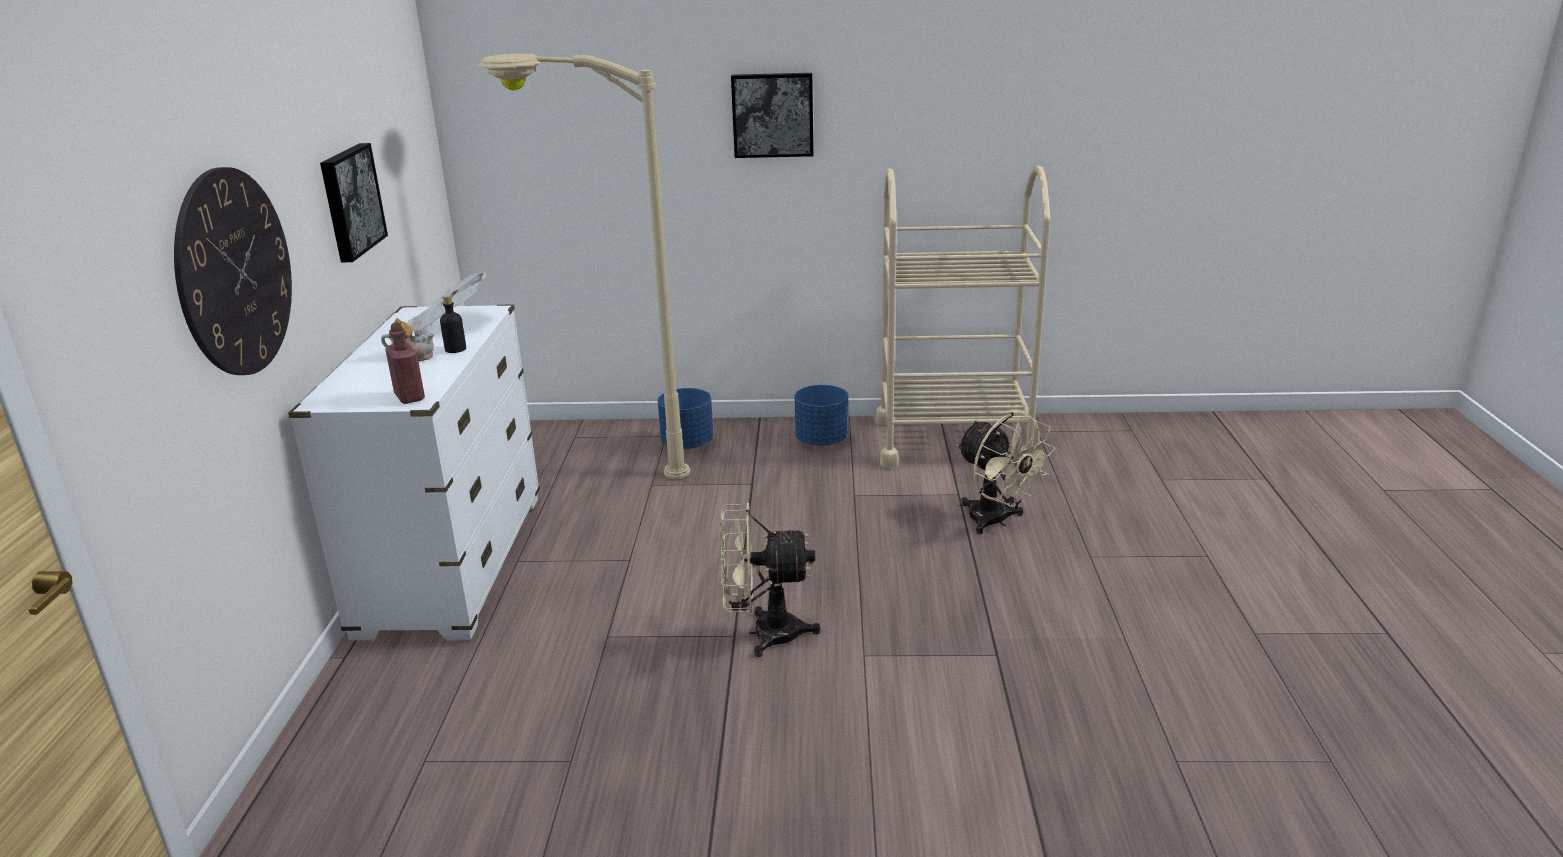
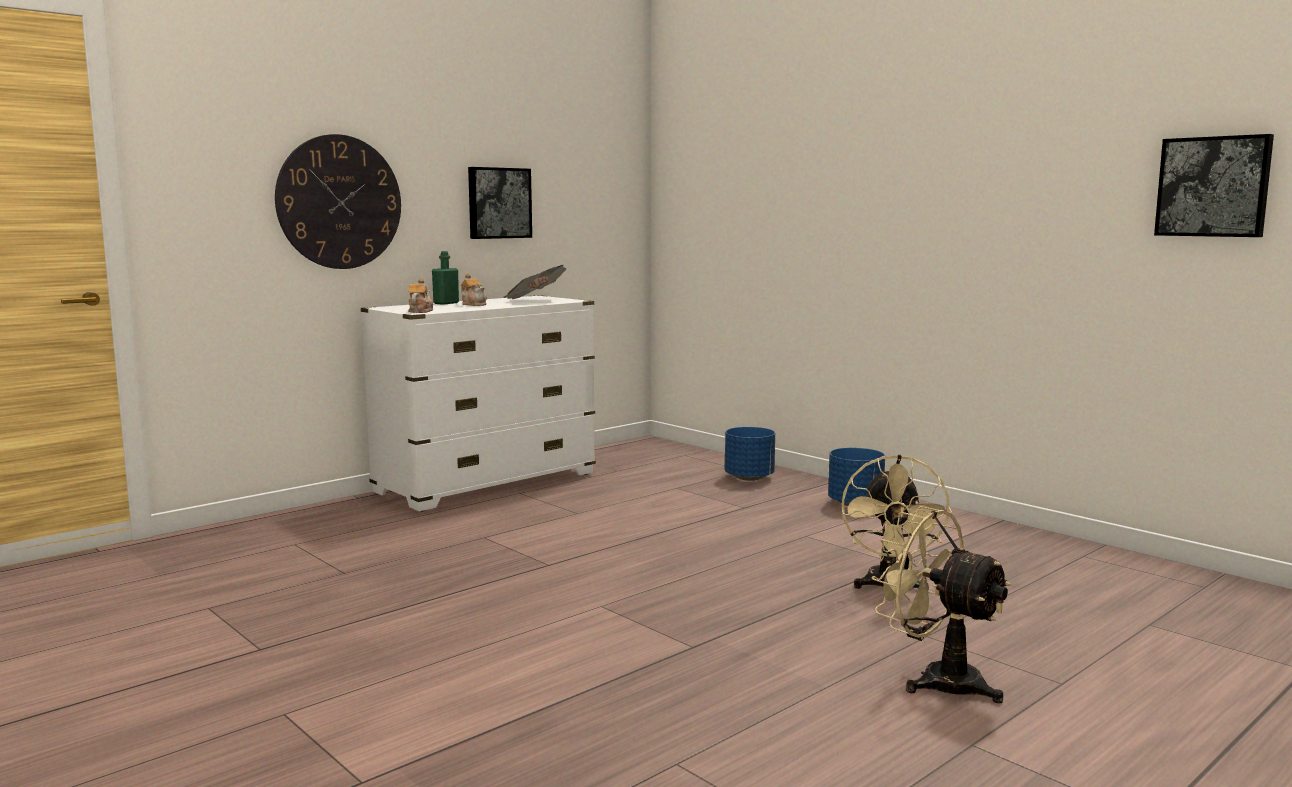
camera: 45 degrees right, 15 degrees down
red bottle [385,322,425,404] -> teapot [408,278,433,313]
black bottle [440,295,466,353] -> none
beige floor lamp [478,54,690,479] -> none
beige fan [720,503,821,657] -> beige fan moved to [871,506,1012,703]
picture [731,73,814,158] -> picture moved to [1154,134,1274,237]
beige cart [875,165,1051,468] -> none
none -> green bottle [432,251,459,305]

